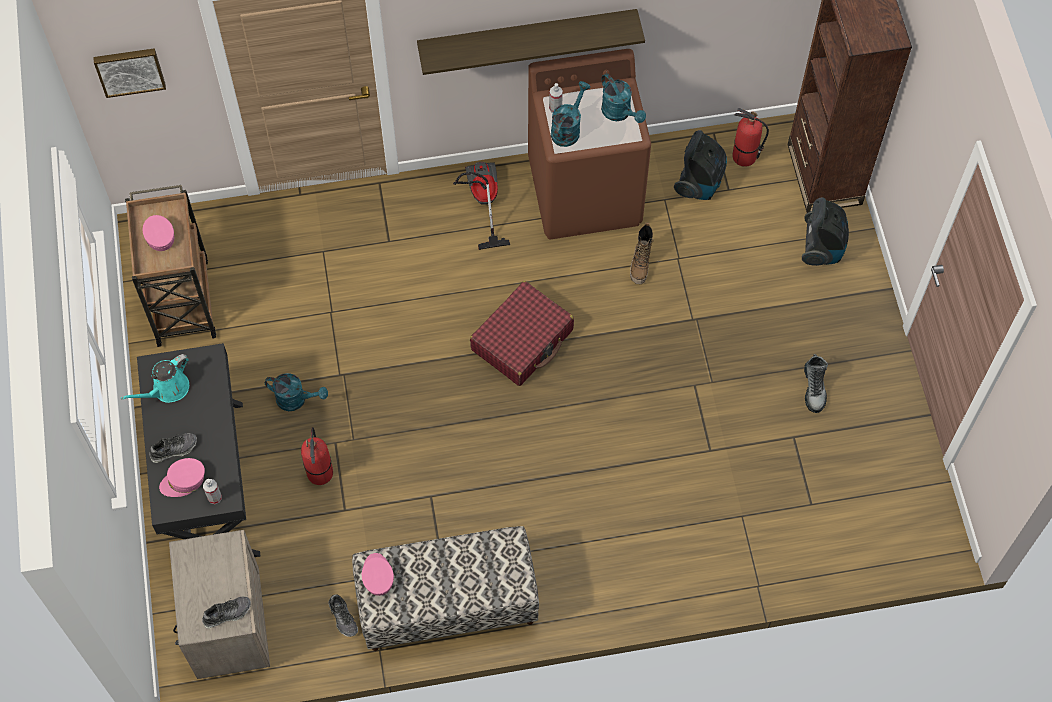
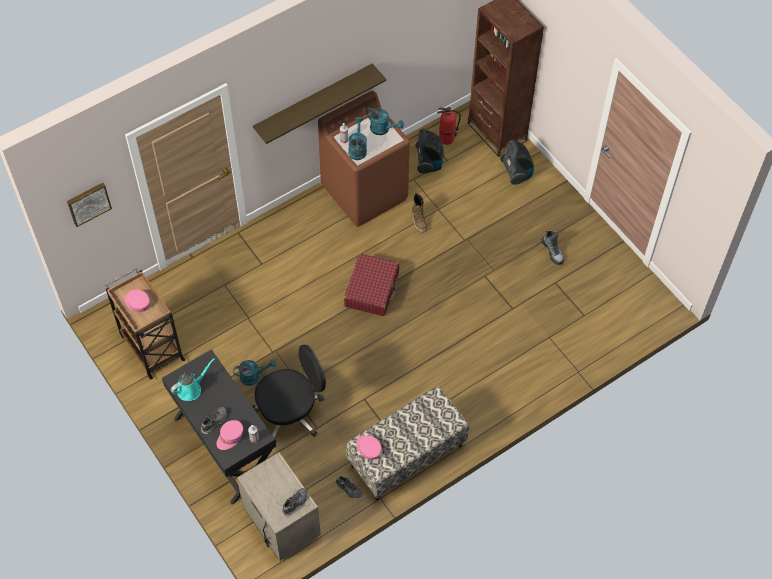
camera: 25 degrees left, 5 degrees down
turquoise watering can [121,354,189,403] -> turquoise watering can turned 150 degrees counterclockwise [171,358,215,401]
fire extinguisher [301,427,333,485] -> black office chair [252,344,326,441]
vacuum cleaner [453,162,510,250] -> none

